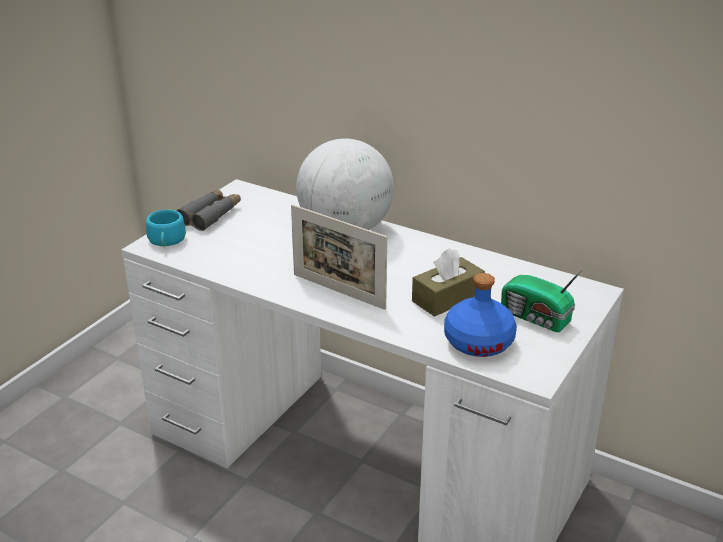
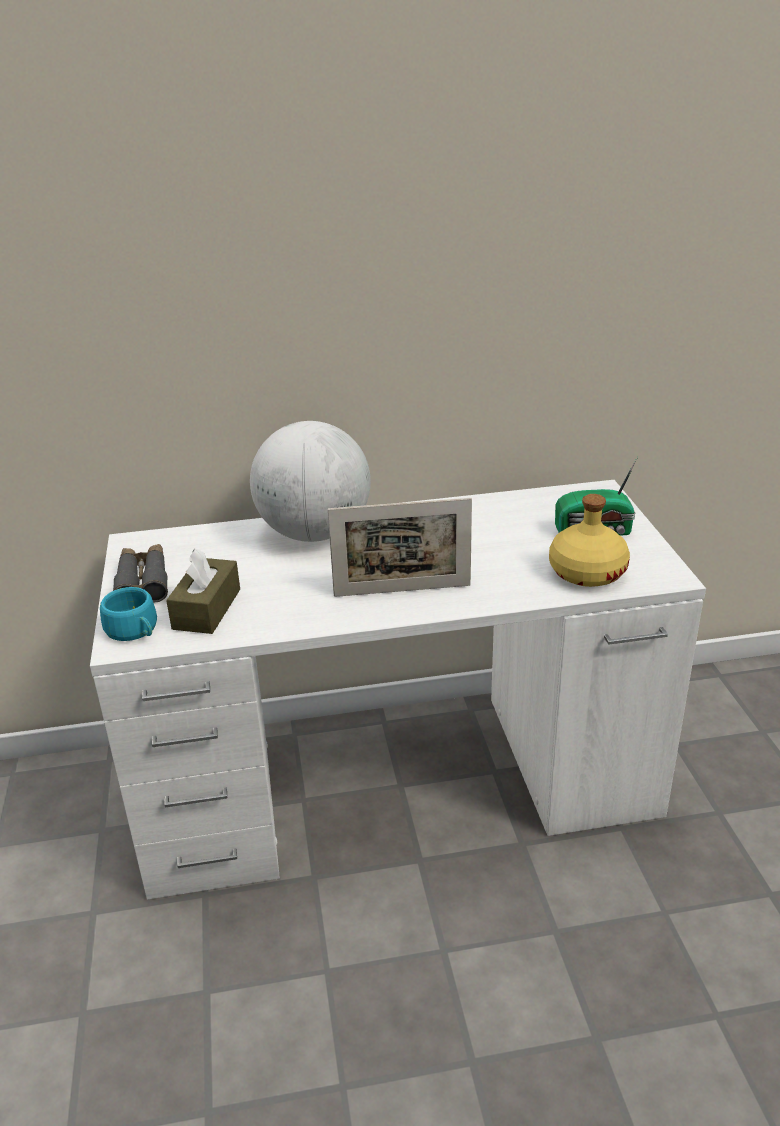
camera: 40 degrees left, 0 degrees up
brown tissue box [412,248,485,317] -> brown tissue box moved to [166,549,240,634]
blue bottle [444,273,517,357] -> yellow bottle [549,494,630,587]

